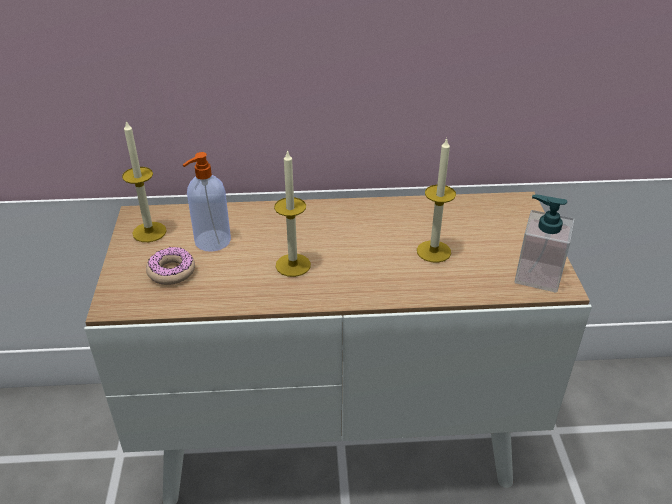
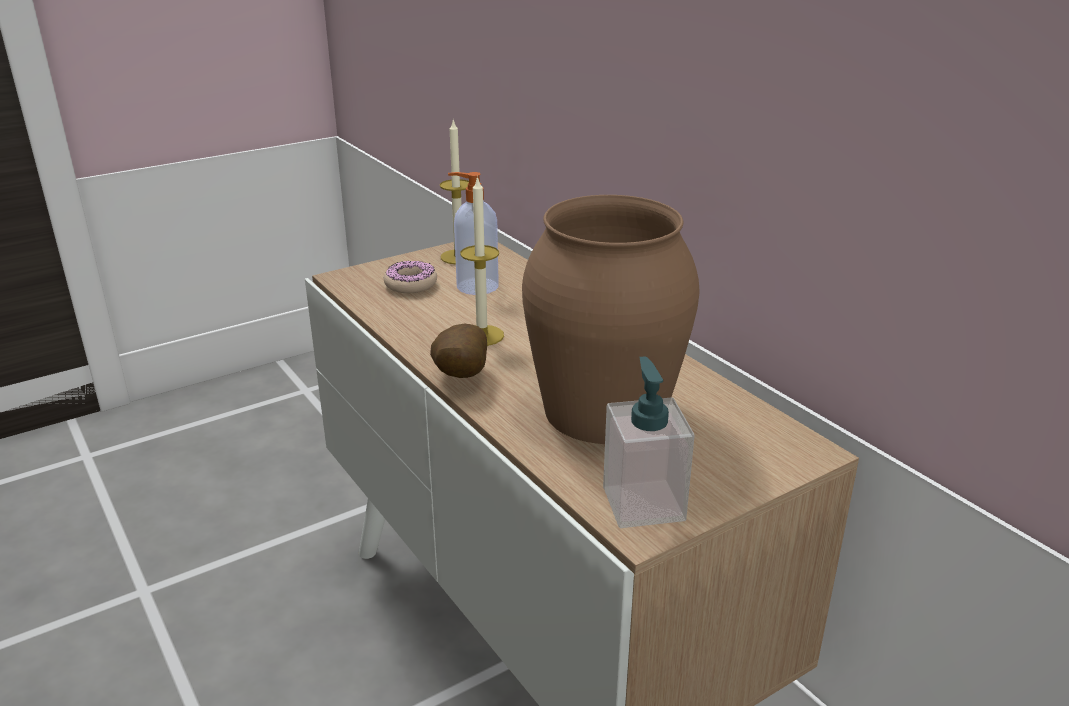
camera: 60 degrees right, 10 degrees down
candle [417,138,456,263] -> brown vase [522,195,700,444]
none -> potato [430,324,487,378]

